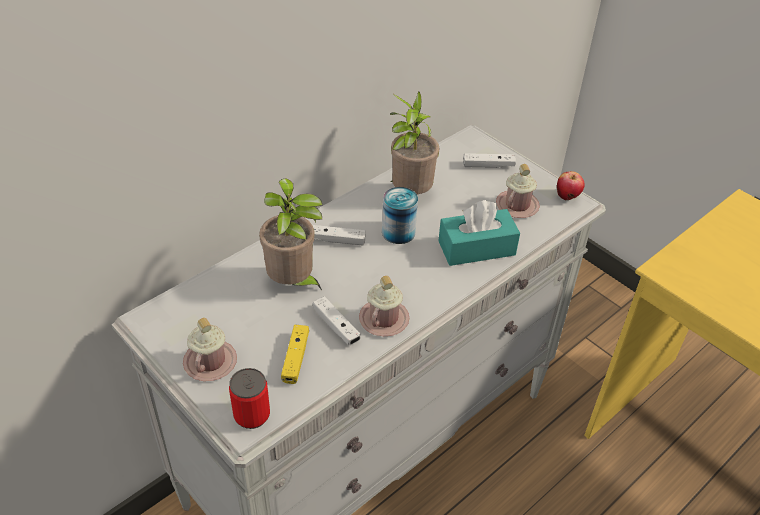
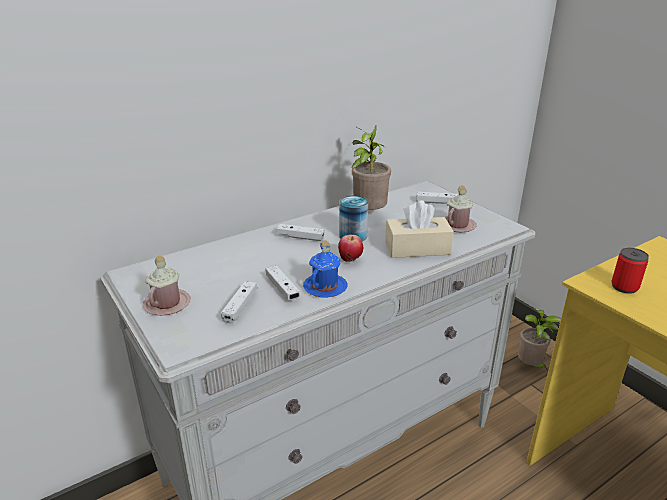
camera: 10 degrees right, 15 degrees down
can [229,368,270,429] -> can moved to [611,248,649,294]
potted plant [259,178,323,290] -> potted plant moved to [518,308,561,369]
yellow game controller [281,325,309,384] -> white game controller [221,281,257,323]
pink mug [359,276,409,336] -> blue mug [303,241,347,297]
turquoise tissue box [438,200,520,266] -> beige tissue box [385,200,454,258]
apple [557,171,585,200] -> apple moved to [338,235,363,262]

